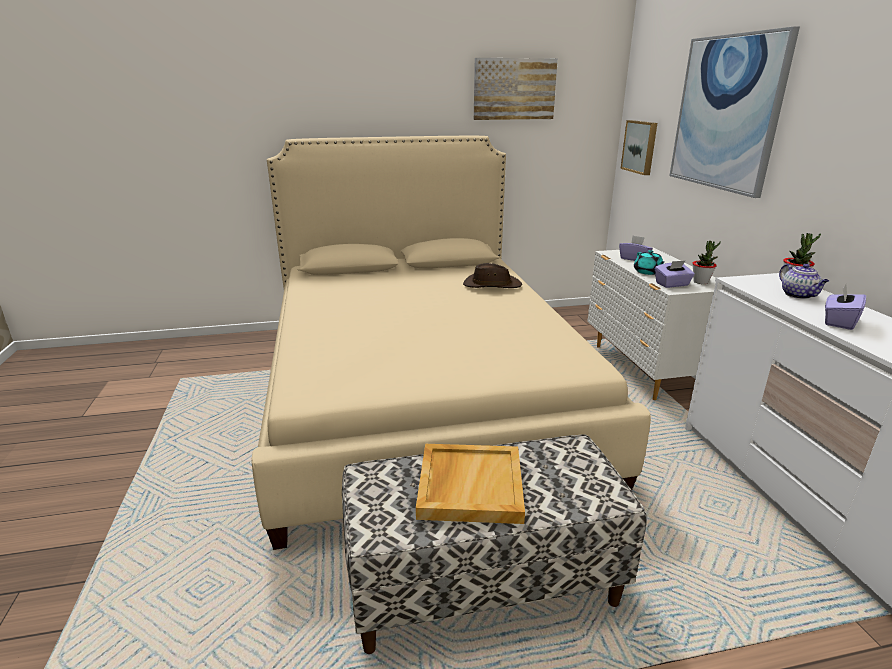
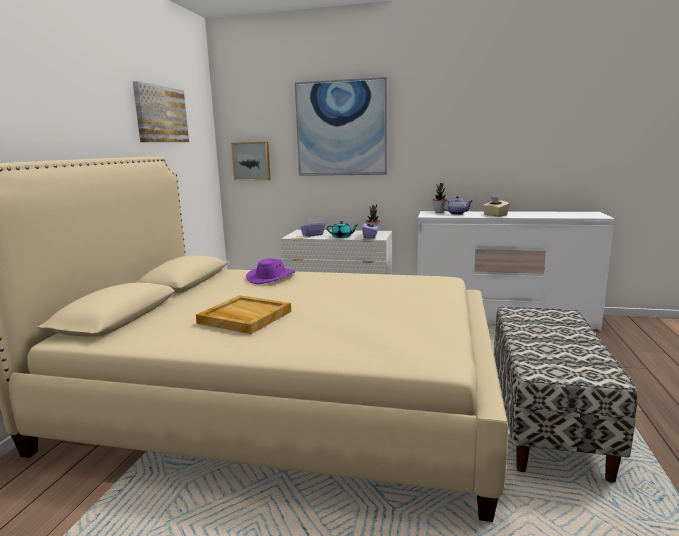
camera: 65 degrees left, 10 degrees down
beige tray [416,444,525,524] -> beige tray moved to [196,295,291,334]
brown hat [463,263,522,288] -> purple hat [246,259,295,284]
purple tissue box [825,285,866,330] -> beige tissue box [482,197,510,217]

